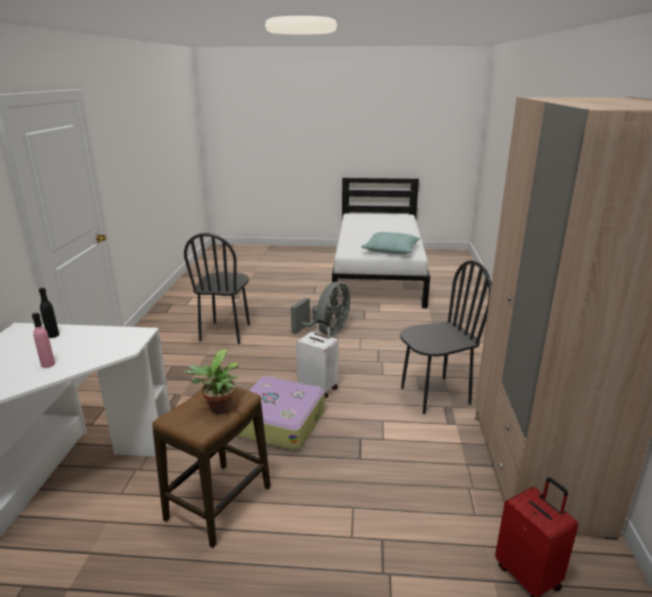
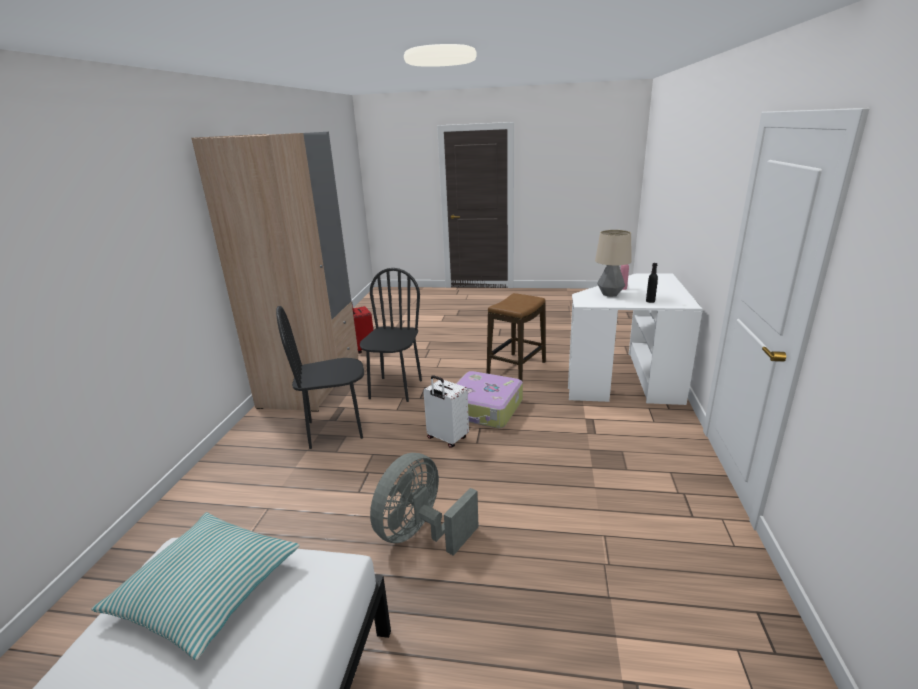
camera: 175 degrees left, 0 degrees up
potted plant [183,349,239,414] -> none
black chair [184,233,250,344] -> black chair moved to [360,268,422,402]
none -> table lamp [595,230,632,297]

